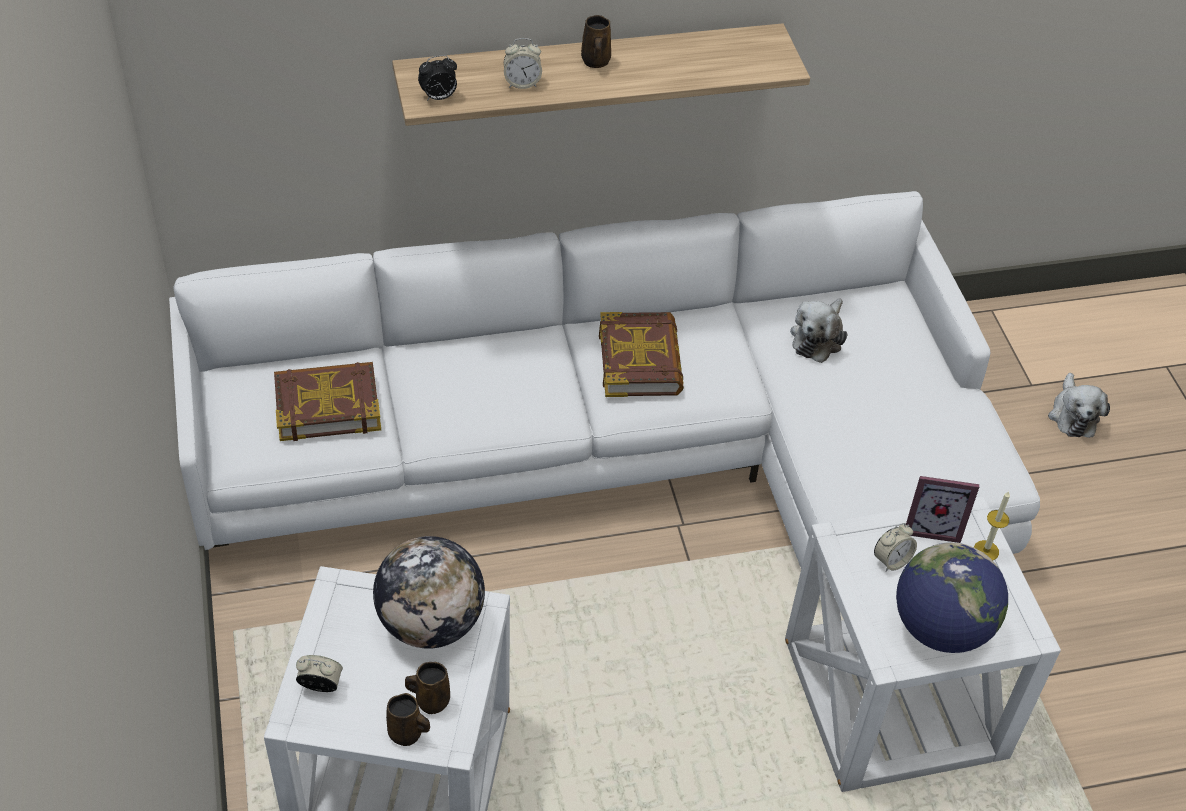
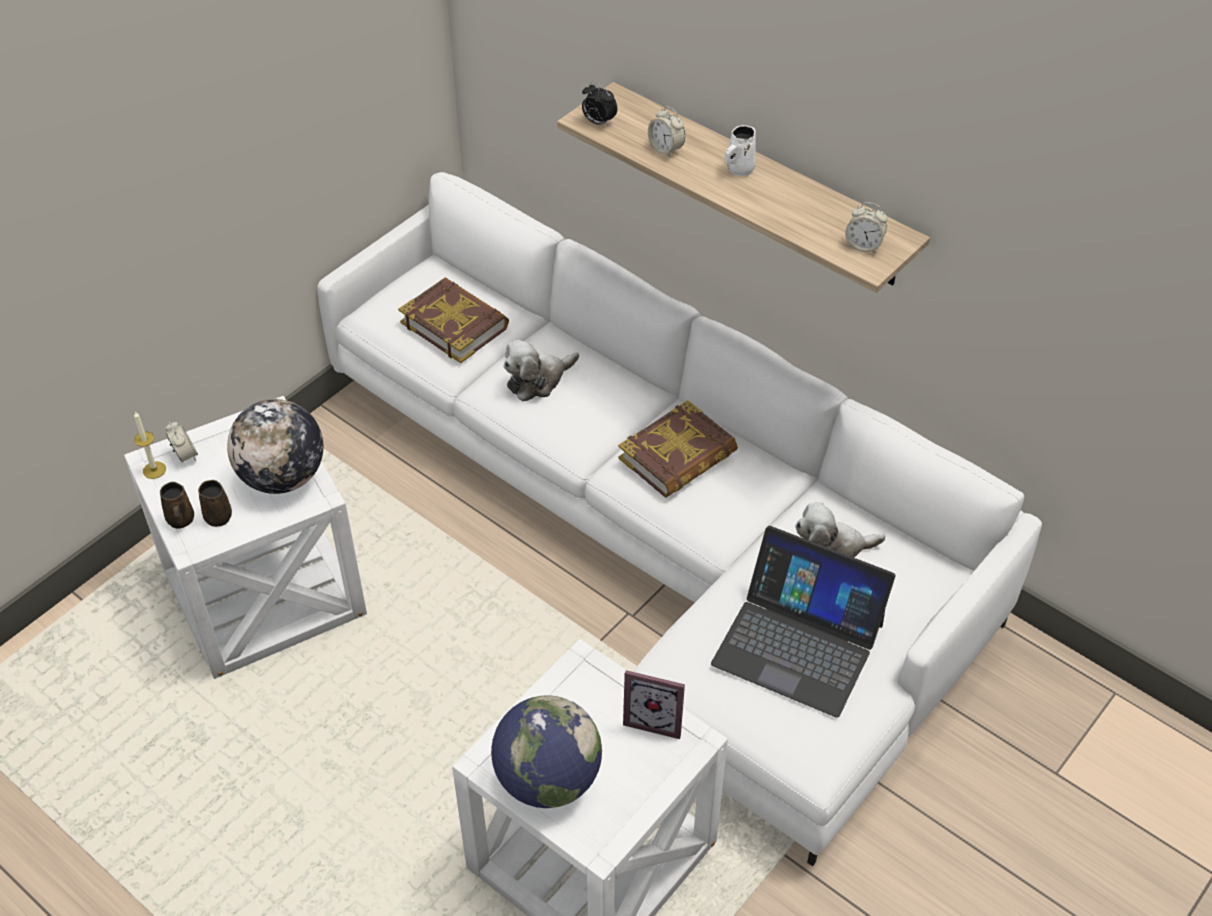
camera: 55 degrees right, 0 degrees up
brown mug [581,15,611,68] -> white mug [725,125,756,176]
alarm clock [874,523,917,571] -> alarm clock moved to [845,202,888,253]
picture frame [906,476,979,543] -> picture frame turned 45 degrees counterclockwise [623,670,685,739]
candle [974,491,1010,560] -> candle moved to [134,412,166,479]
plush toy [1048,373,1110,438] -> plush toy moved to [503,340,579,401]
none -> laptop [711,526,895,718]

